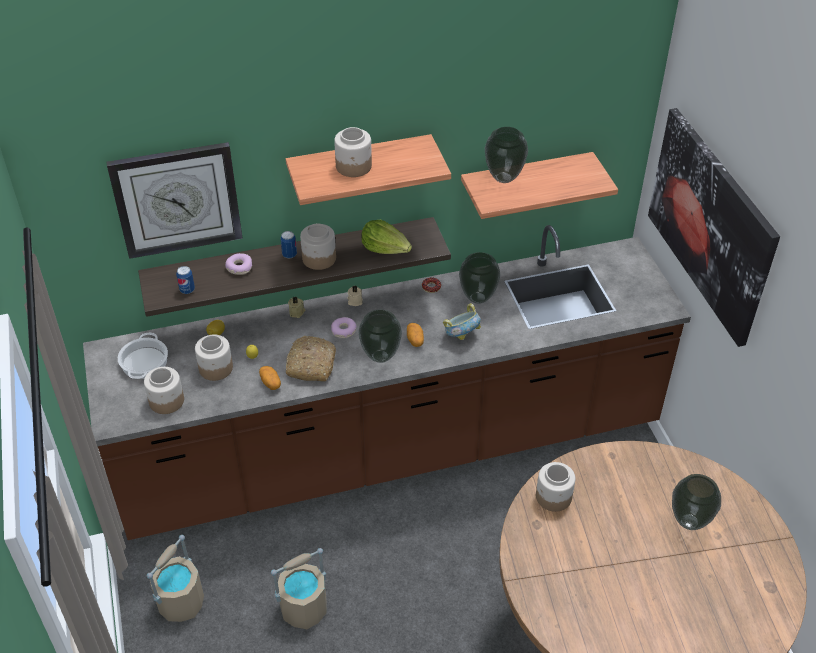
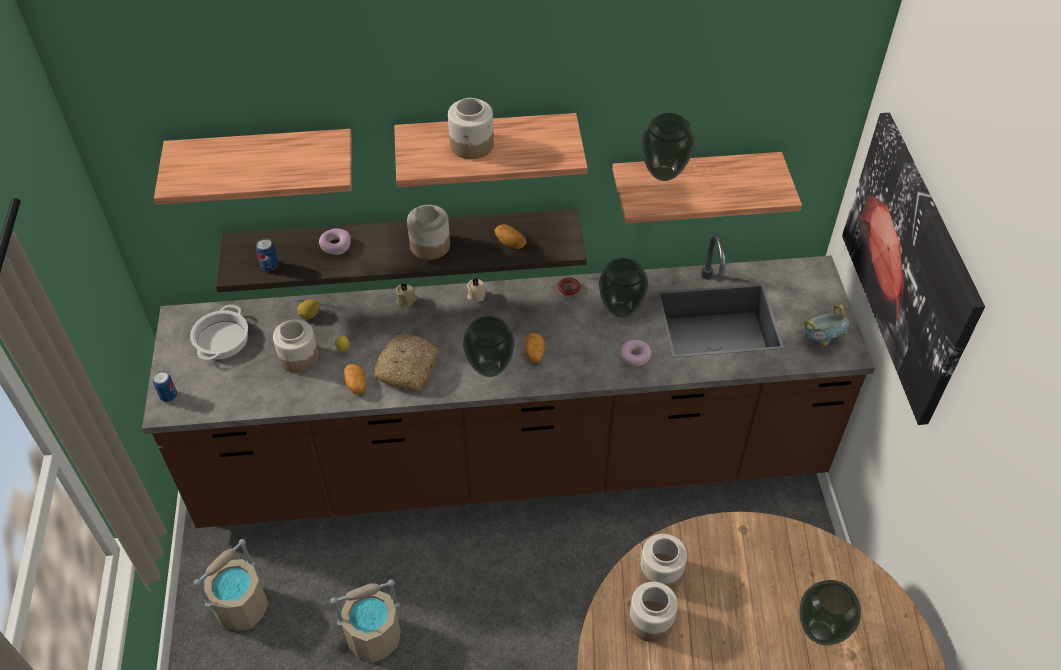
camera: 10 degrees right, 5 degrees up
wall clock [106,142,243,259] -> shelf [154,129,352,205]
jar [144,367,184,414] -> jar moved to [629,582,678,642]
can [281,231,297,258] -> can moved to [153,371,177,402]
donut [331,317,357,338] -> donut moved to [621,340,651,366]
lettuce [361,220,412,254] -> potato [494,224,526,249]
bowl [443,303,481,340] -> bowl moved to [804,303,850,346]

